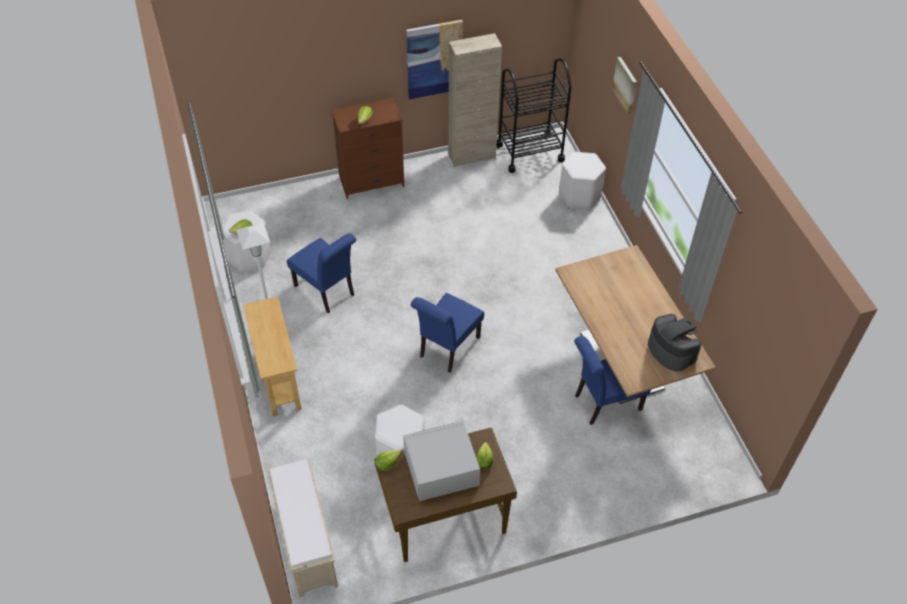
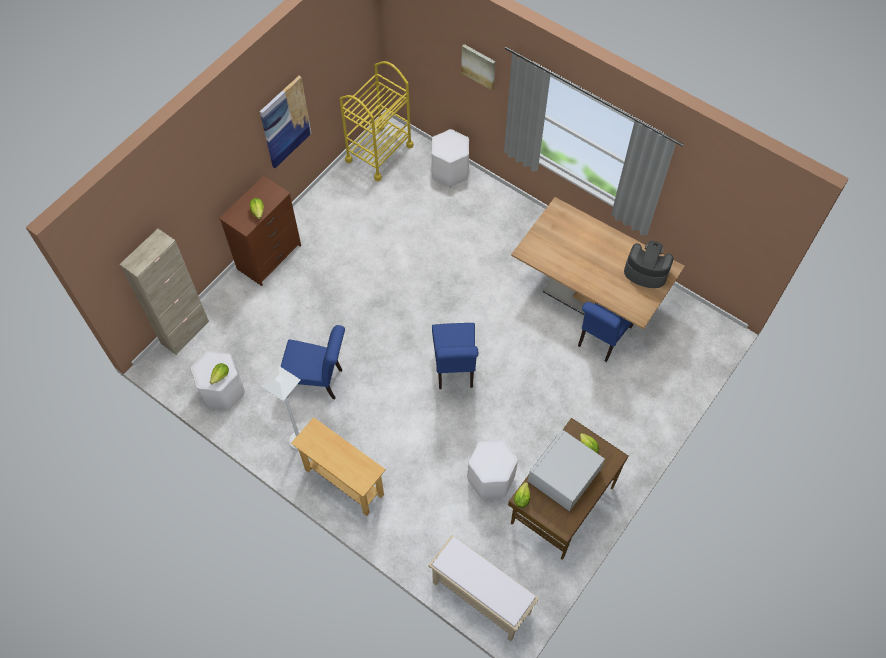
camera: 35 degrees left, 10 degrees up
beige cabinet [448,33,502,167] -> beige cabinet moved to [120,229,209,355]
black cart [497,58,572,173] -> yellow cart [340,61,413,182]

